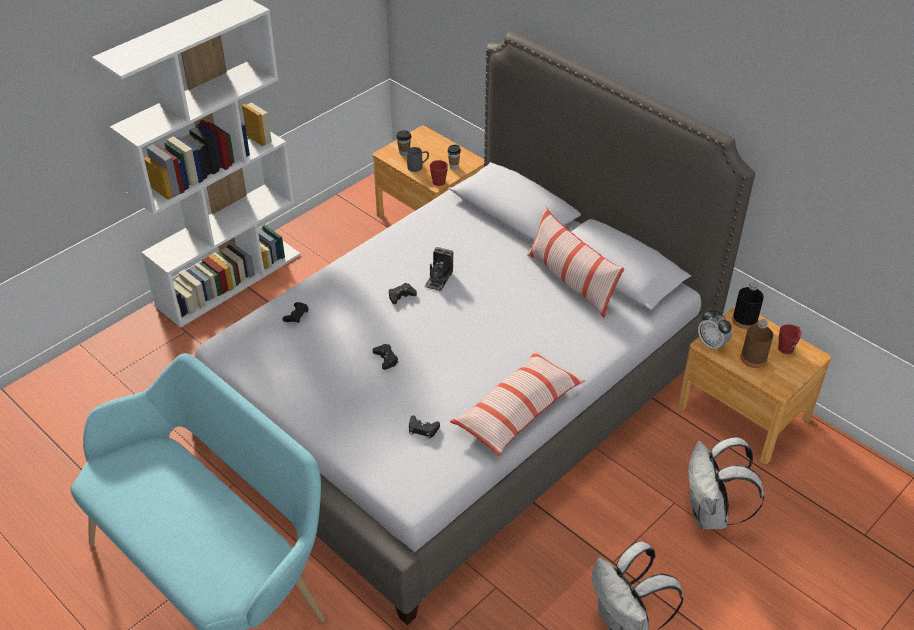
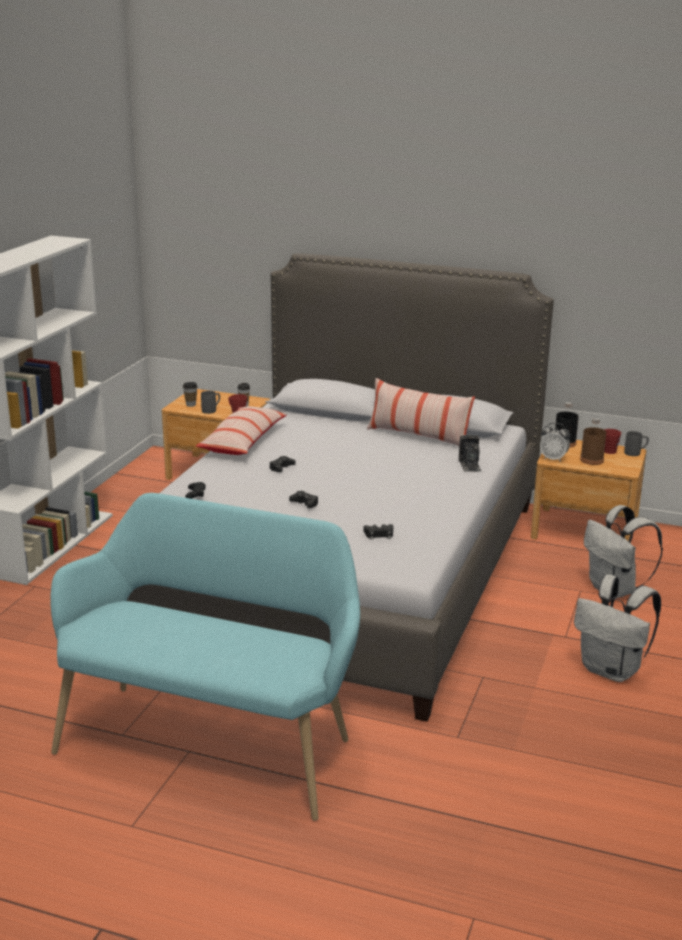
camera: 25 degrees left, 20 degrees down
camera [424,247,453,291] -> camera moved to [459,435,481,472]
pillow [450,350,585,456] -> pillow moved to [196,406,287,455]
none -> grey mug [624,431,649,456]

